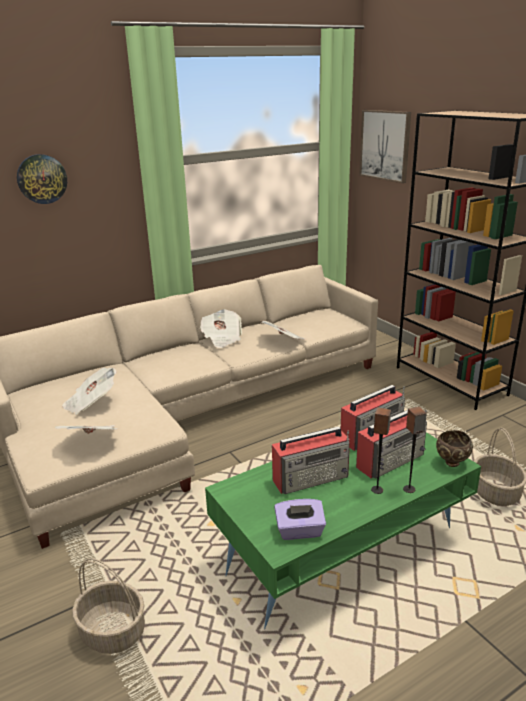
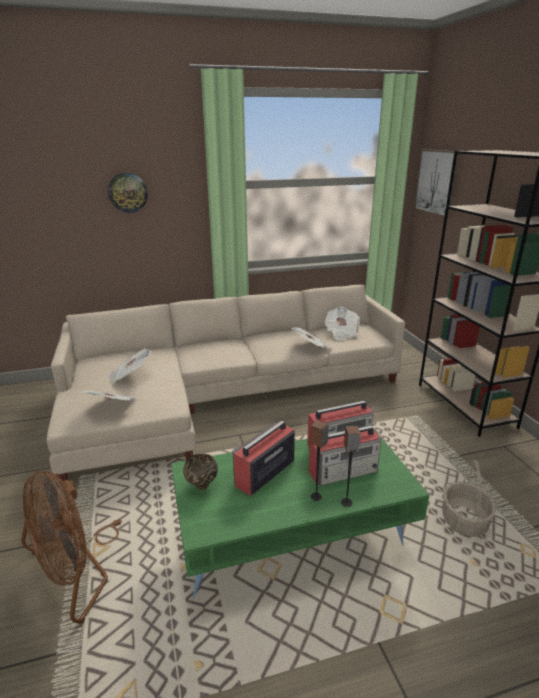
camera: 15 degrees right, 0 degrees up
basket [72,558,145,654] -> brown fan [21,471,123,625]
newspaper [200,309,242,348] -> newspaper moved to [324,307,360,341]
radio [272,426,350,494] -> radio turned 135 degrees clockwise [233,421,295,496]
purple tissue box [274,499,326,540] -> none
brown bowl [436,430,473,467] -> brown bowl moved to [183,454,218,490]

